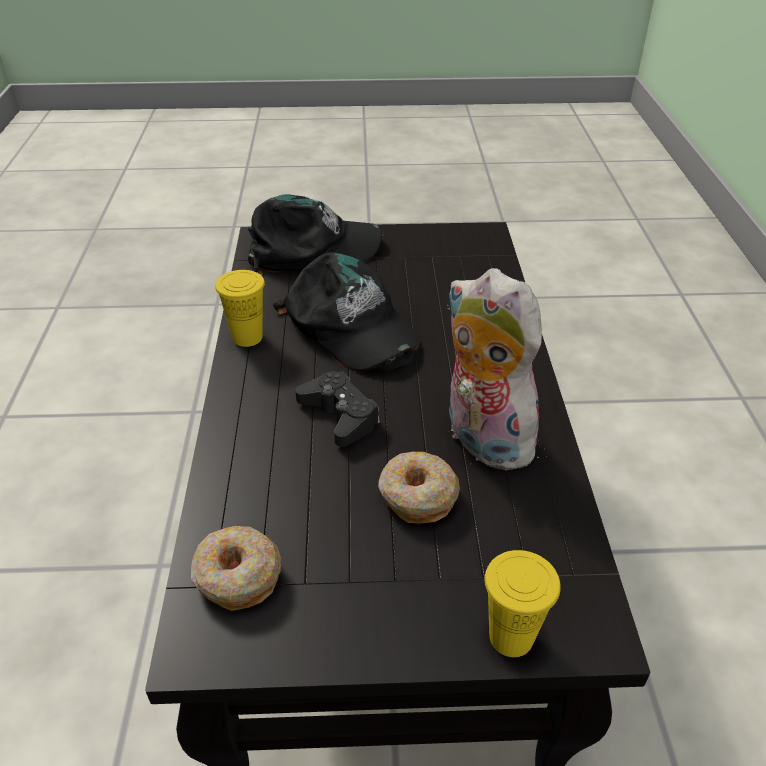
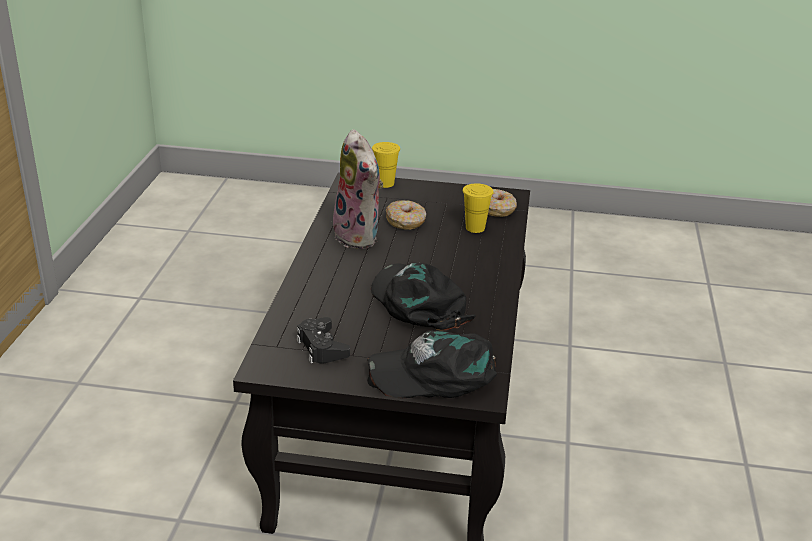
camera: 170 degrees left, 10 degrees down
yellow cup [215,270,265,347] -> yellow cup moved to [463,183,493,233]
black game controller [295,371,380,447] -> black game controller moved to [296,317,350,364]

